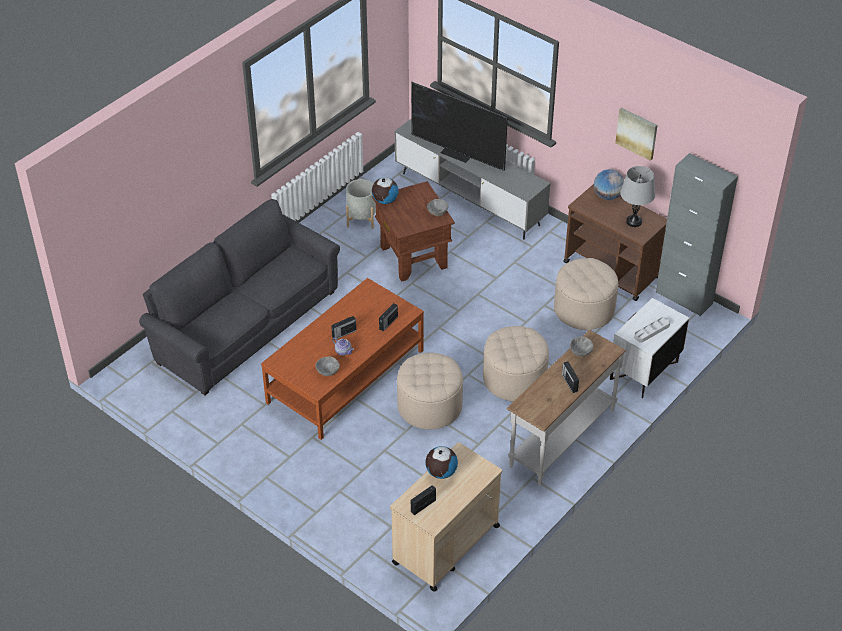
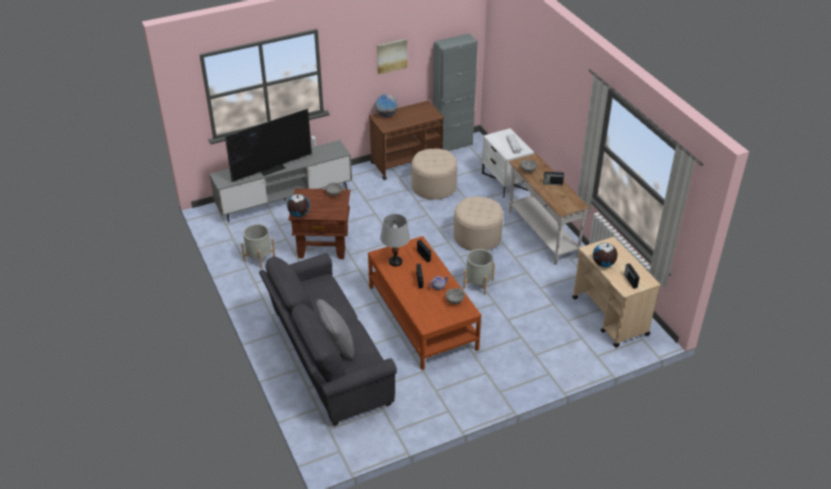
camera: 65 degrees left, 5 degrees down
beige ottoman [397,353,463,429] -> grey planter [463,249,495,295]
grey table lamp [620,166,655,227] -> grey table lamp moved to [380,214,410,267]
none -> grey pillow [316,299,354,359]

